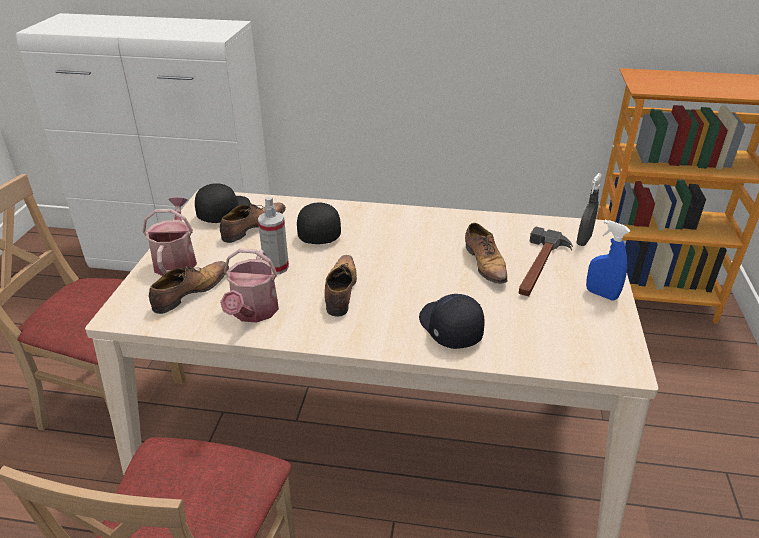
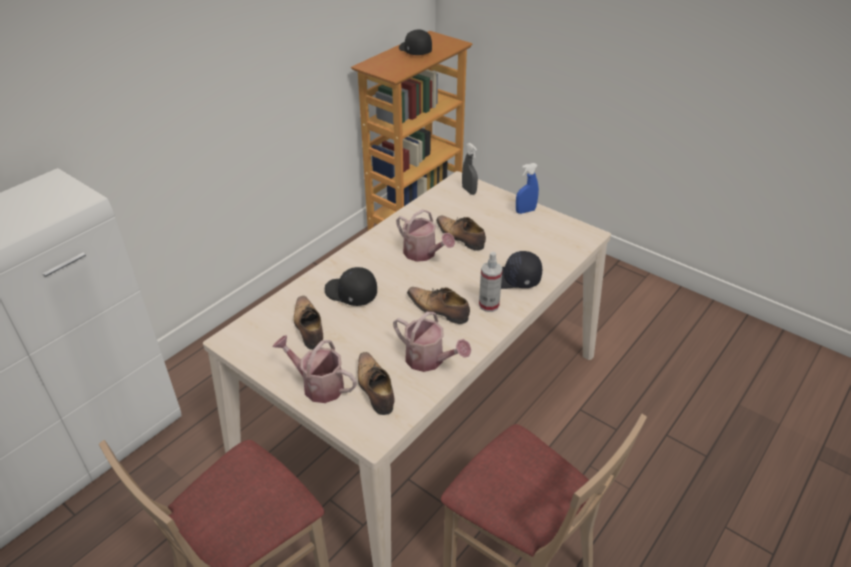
camera: 60 degrees left, 5 degrees up
black cap [195,183,251,223] -> black cap moved to [399,29,432,55]
spray bottle [258,197,289,274] -> spray bottle moved to [479,252,503,312]
shoe [465,223,507,284] -> shoe turned 150 degrees counterclockwise [436,216,486,251]
hammer [518,227,573,296] -> none
none -> watering can [396,209,455,262]

